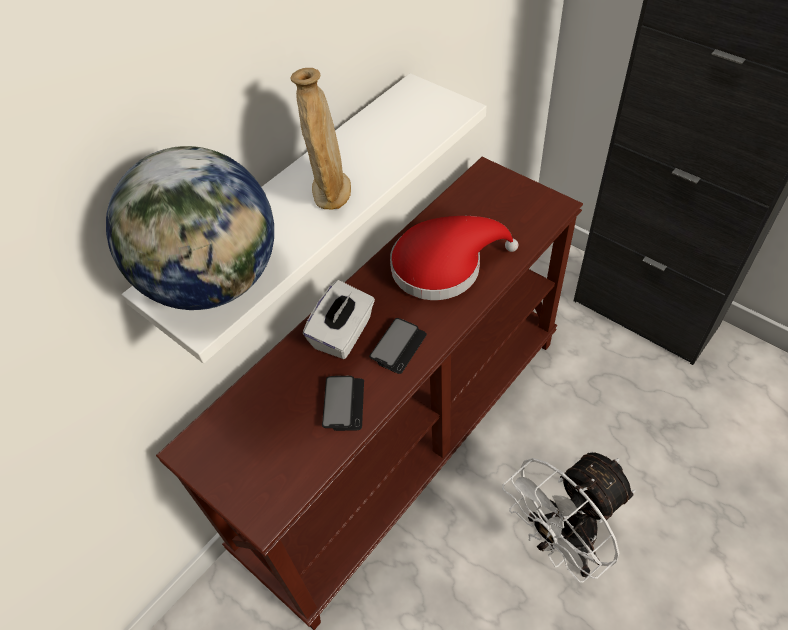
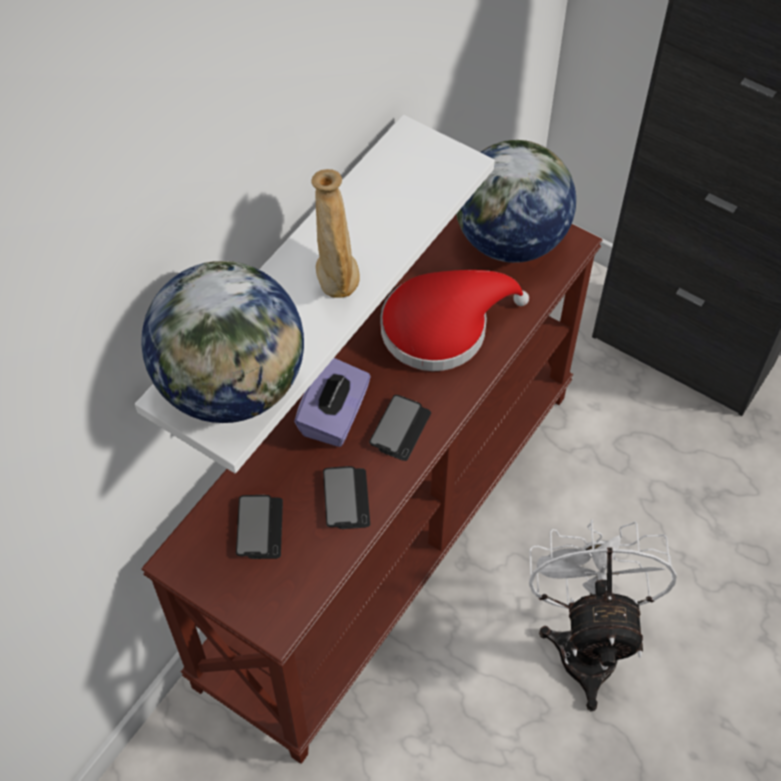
camera: 10 degrees left, 5 degrees up
white tissue box [303,280,375,359] -> purple tissue box [294,358,371,447]
white fan [502,451,635,583] -> white fan turned 135 degrees clockwise [529,519,677,711]
none -> phone [236,495,283,559]
none -> globe [456,140,576,263]

